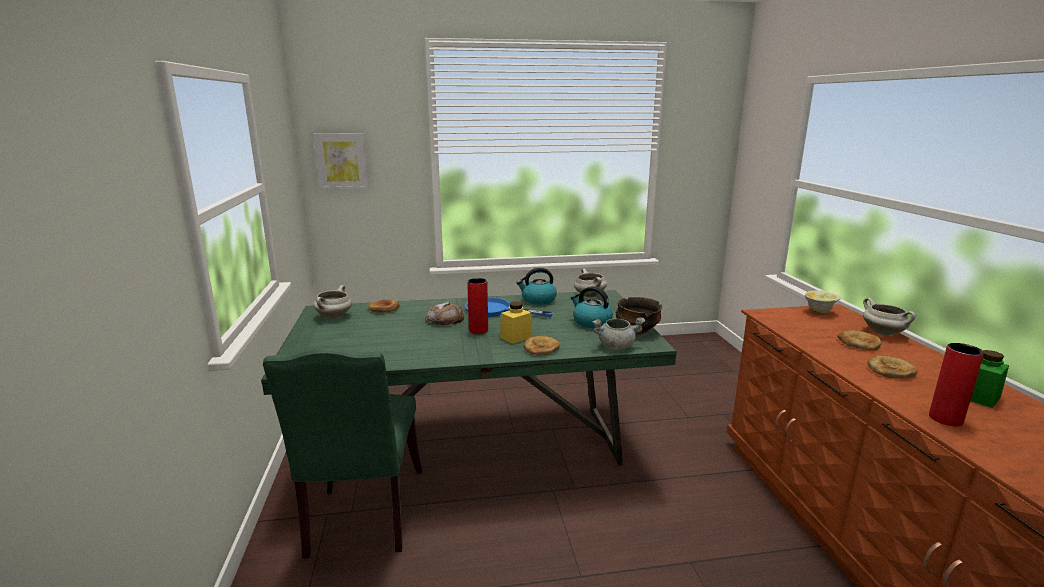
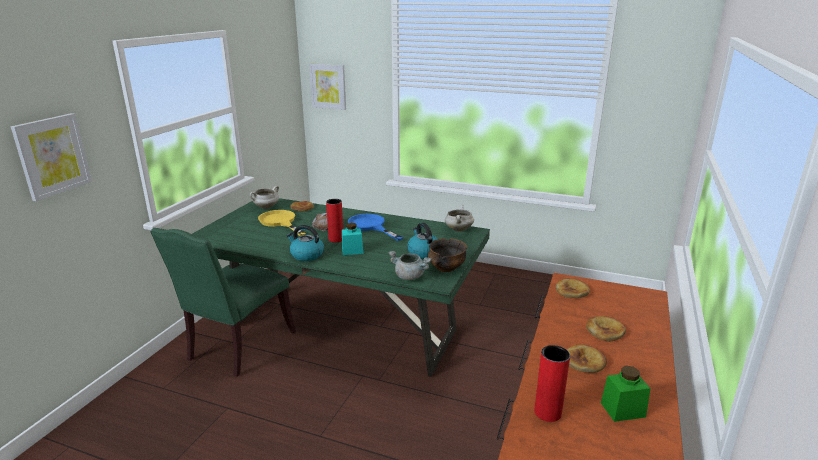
camera: 30 degrees right, 5 degrees up
yellow jar [500,301,532,344] -> turquoise jar [342,223,363,255]
kettle [516,268,557,305] -> kettle moved to [286,225,324,261]
bread [523,336,560,356] -> bread moved to [556,278,590,298]
bowl [805,290,841,314] -> none
white cooking pot [863,298,916,335] -> none
none -> picture [11,113,92,201]
none -> yellow frying pan [258,210,306,236]

